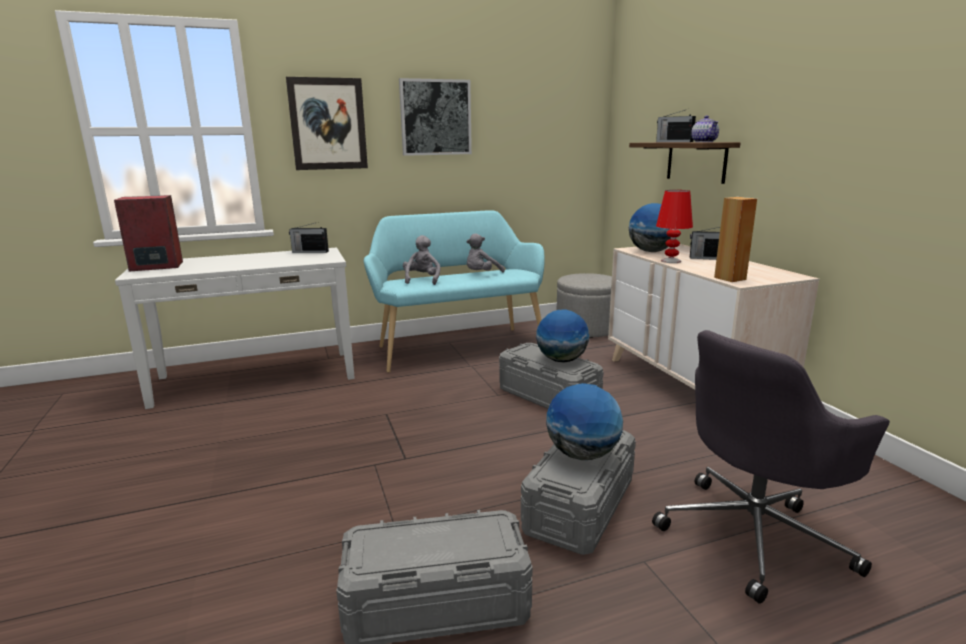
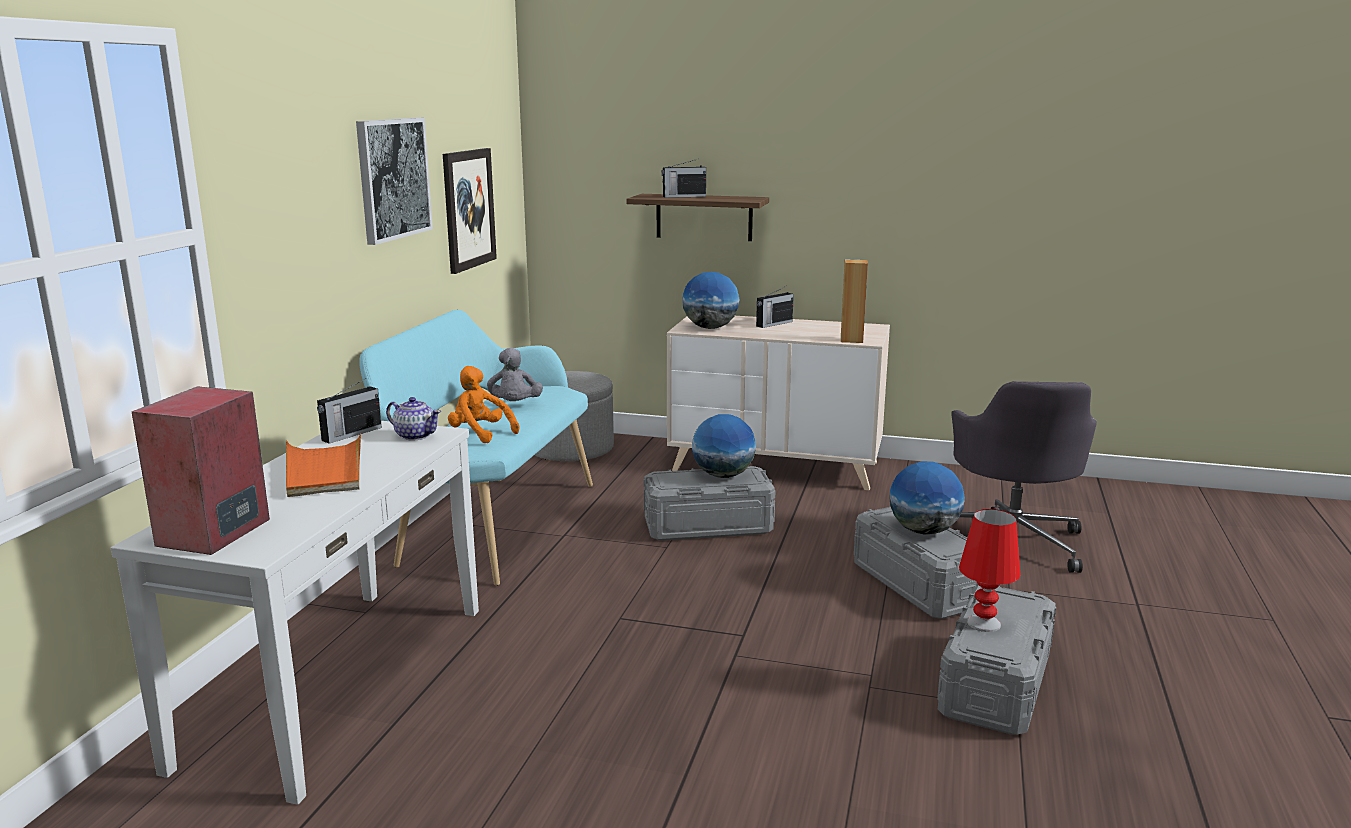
camera: 55 degrees left, 0 degrees up
picture [286,77,368,170] -> picture moved to [443,148,497,274]
grey plush toy [403,235,440,285] -> orange plush toy [448,366,519,443]
red table lamp [656,190,693,263] -> red table lamp moved to [959,509,1020,632]
teapot [691,115,719,142] -> teapot moved to [386,397,441,440]
none -> orange tray [286,434,361,497]

